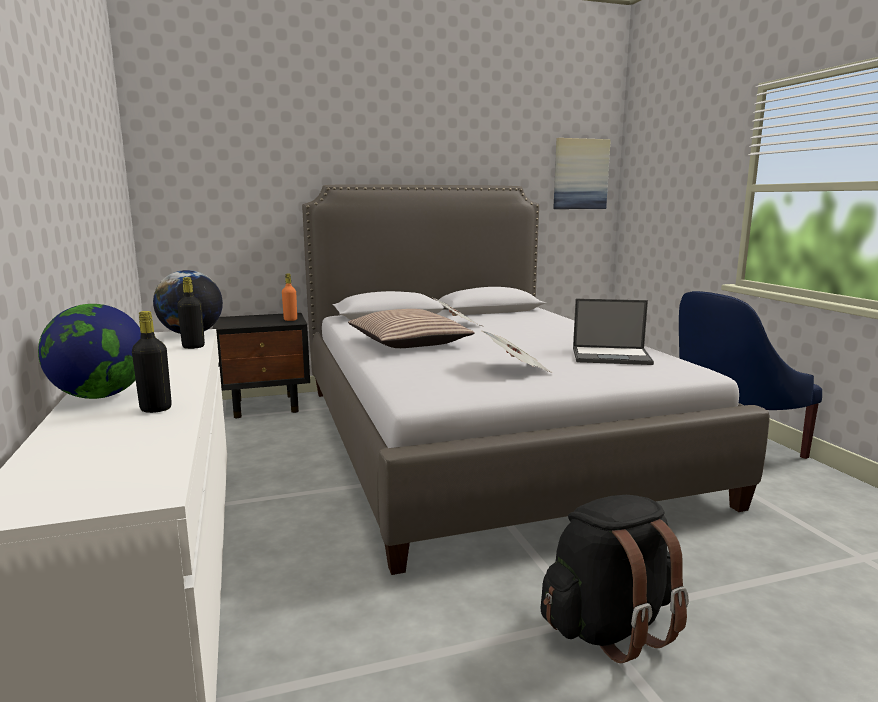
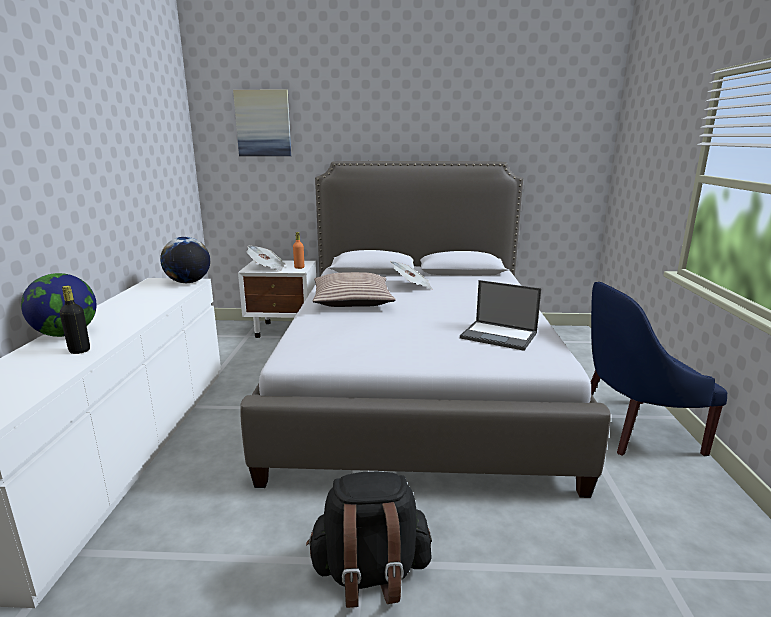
camera: 20 degrees right, 5 degrees up
black bottle [177,277,205,349] -> none
black nightstand [213,313,310,418] -> white nightstand [238,260,316,338]
newspaper [480,330,554,373] -> newspaper moved to [246,245,285,271]
picture [553,138,611,209] -> picture moved to [233,90,292,156]

